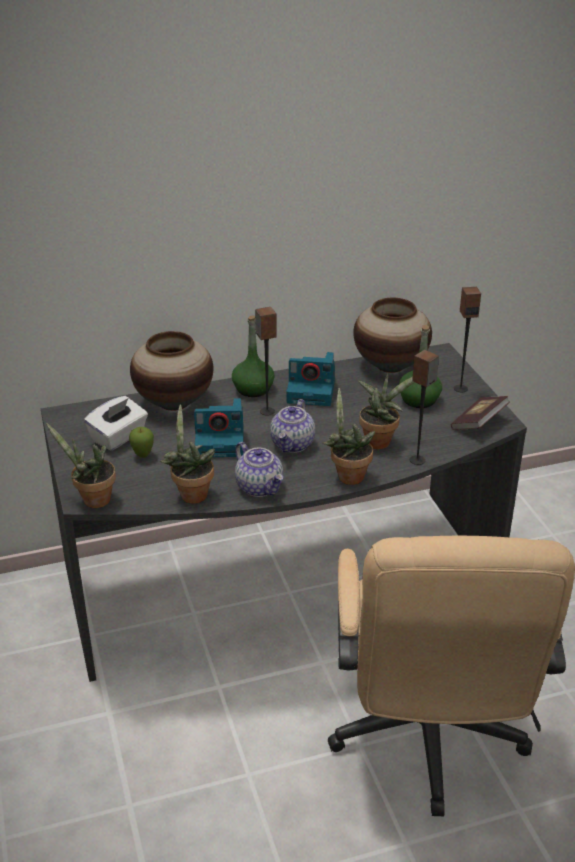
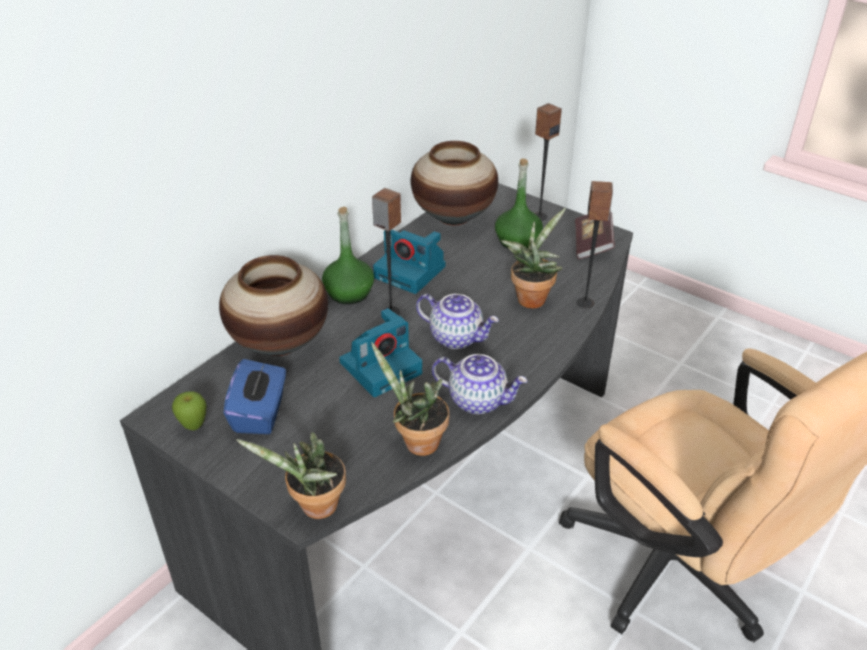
camera: 35 degrees left, 5 degrees up
white tissue box [84,396,148,450] -> blue tissue box [223,359,286,434]
apple [129,427,154,458] -> apple moved to [172,391,206,430]
teapot [270,399,315,453] -> teapot turned 45 degrees counterclockwise [416,294,499,349]
camera [286,352,335,406] -> camera turned 60 degrees clockwise [373,230,446,294]
potted plant [322,388,375,485] -> none

